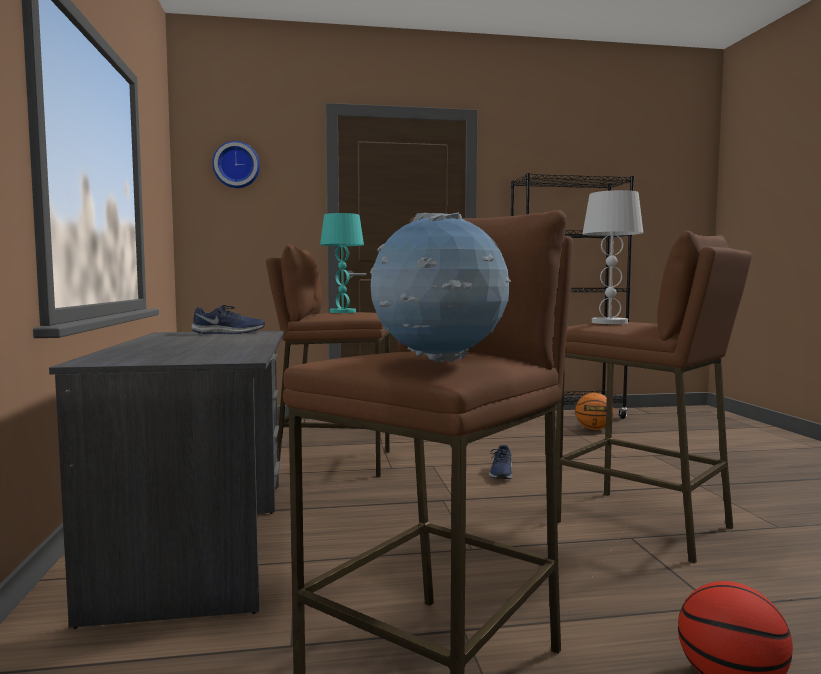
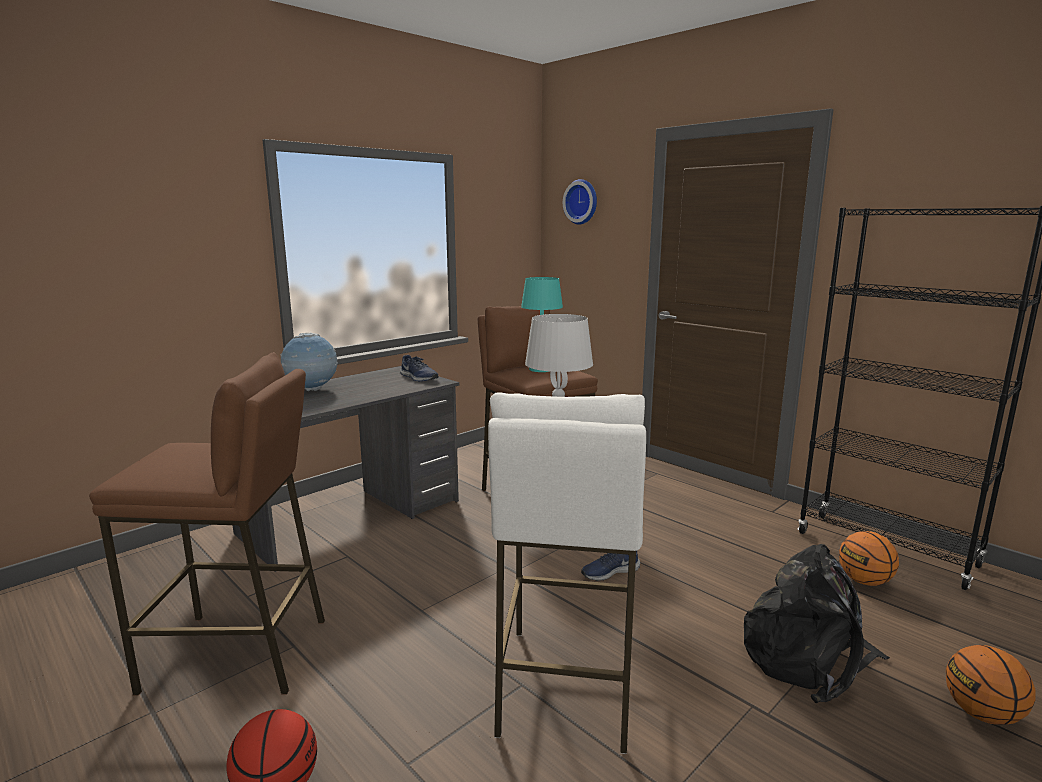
camera: 55 degrees right, 10 degrees up
globe [370,212,511,362] -> globe moved to [280,333,338,391]
brown stool [556,231,752,564] -> white stool [488,393,646,754]
none -> black backpack [744,544,890,703]
none -> basketball [946,645,1036,725]

